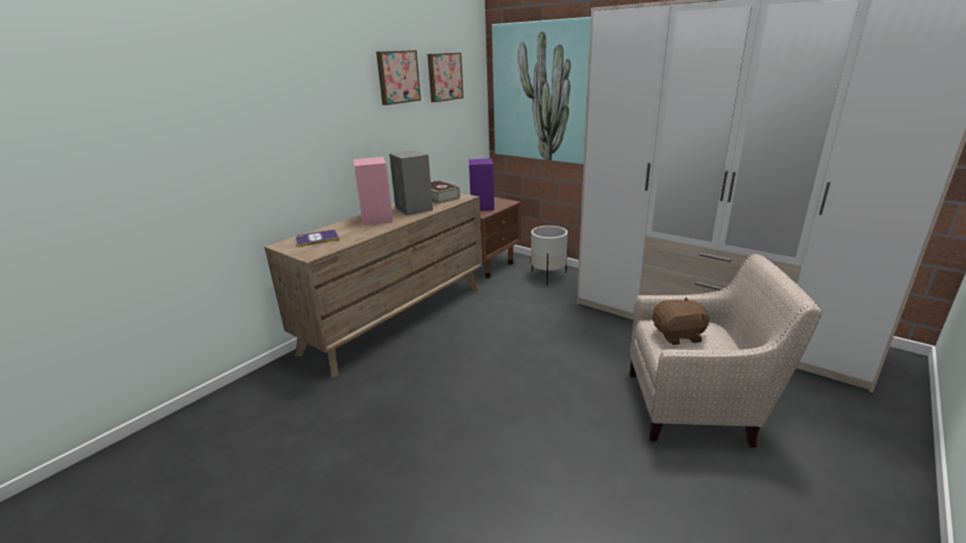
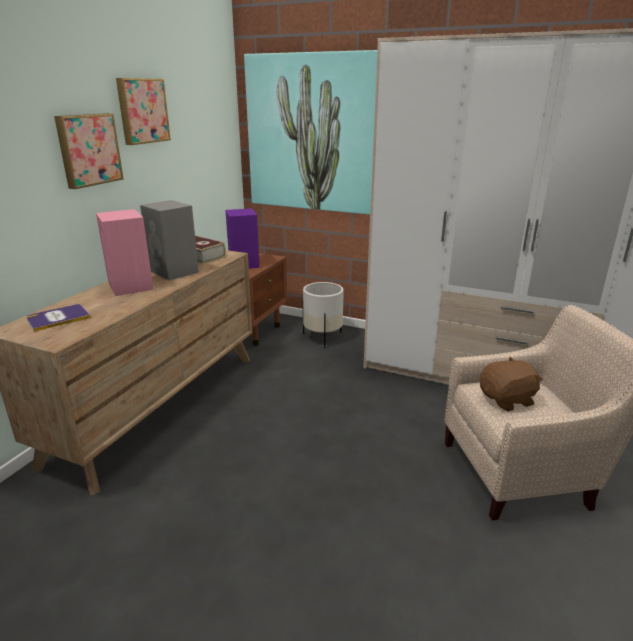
camera: 15 degrees left, 0 degrees up
picture [427,53,464,102] -> picture moved to [54,113,124,189]

